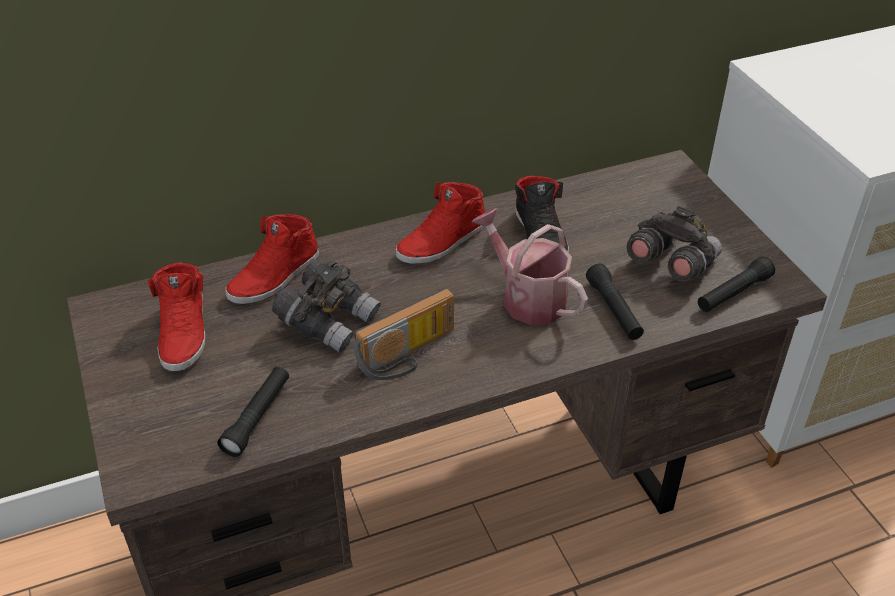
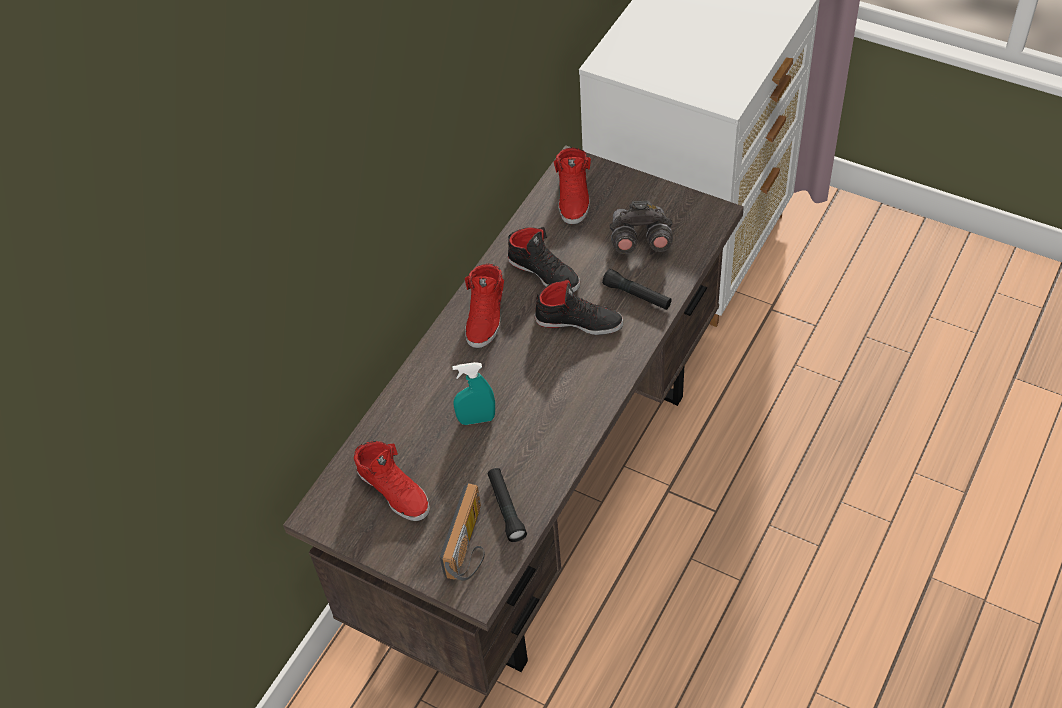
camera: 35 degrees left, 10 degrees up
red shoe [226,214,319,304] -> red shoe moved to [554,147,591,224]
grey binoculars [272,259,381,352] -> turquoise spray bottle [452,362,495,425]
radio [353,288,454,380] -> radio moved to [440,483,485,581]
watering can [472,209,588,325] -> black shoe [534,277,624,335]
black flashlight [698,256,775,312] -> none

